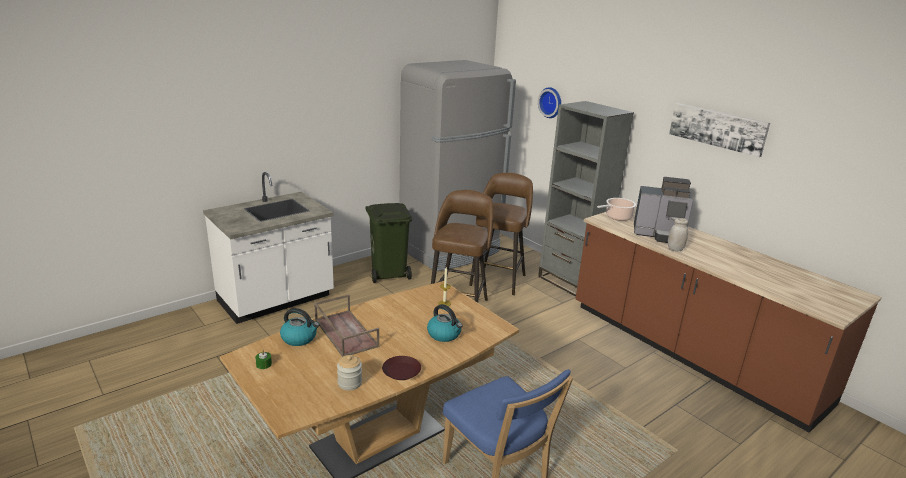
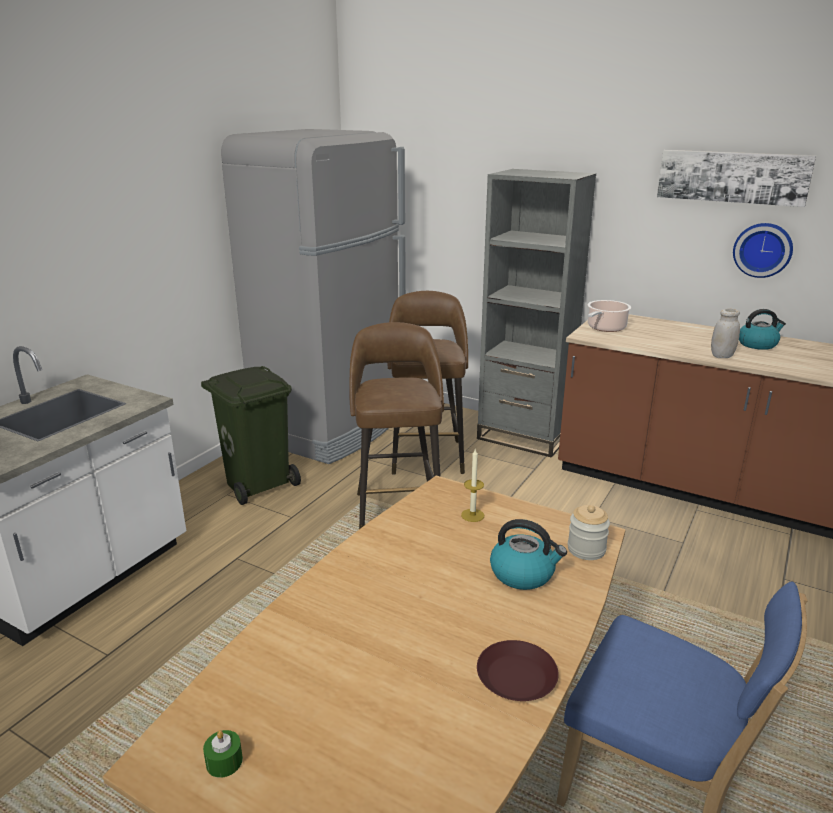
camera: 20 degrees left, 0 degrees up
kettle [280,308,319,346] -> kettle moved to [739,309,786,350]
brown tray [314,295,380,357] -> none
jar [337,355,362,390] -> jar moved to [568,505,610,560]
wall clock [538,87,561,118] -> wall clock moved to [733,223,793,278]
coffee machine [634,177,694,243] -> none

